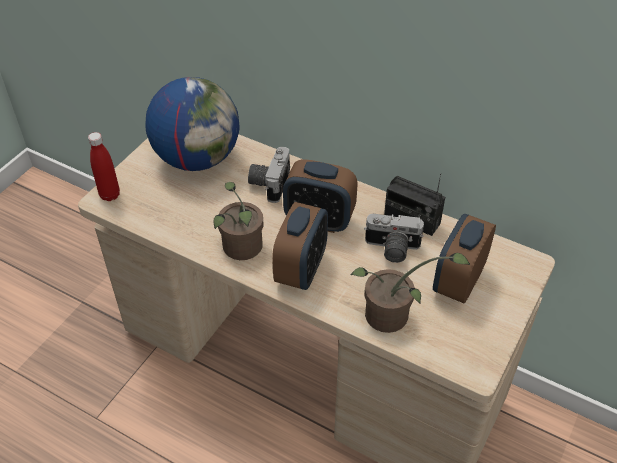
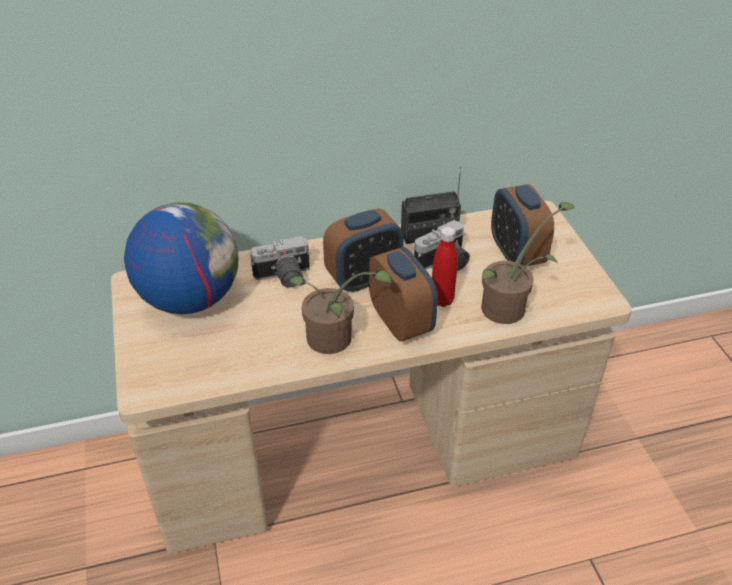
camera: 45 degrees left, 5 degrees down
red bottle [88,132,120,201] -> red bottle moved to [432,226,458,307]
camera [248,147,290,203] -> camera turned 75 degrees counterclockwise [250,236,311,288]

